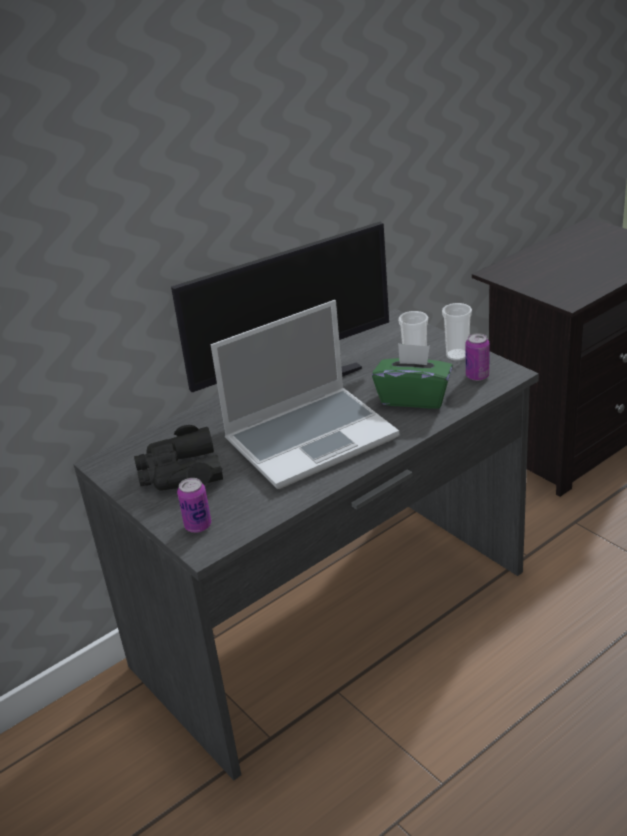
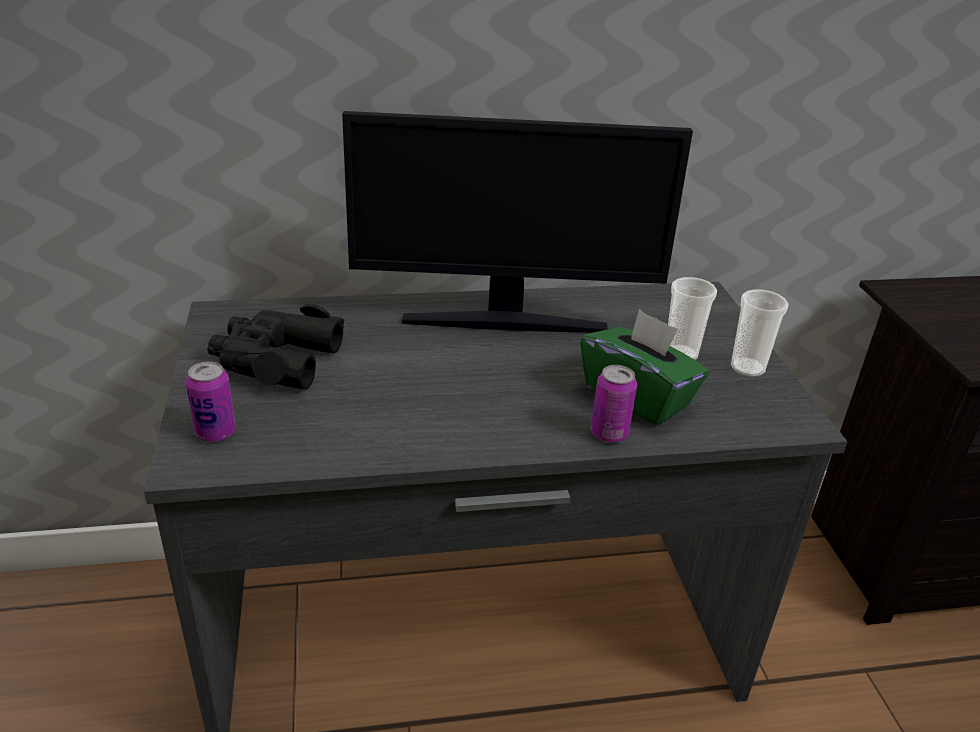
camera: 25 degrees right, 0 degrees up
laptop [211,300,399,489] -> none
can [466,333,490,381] -> can moved to [591,365,637,443]

